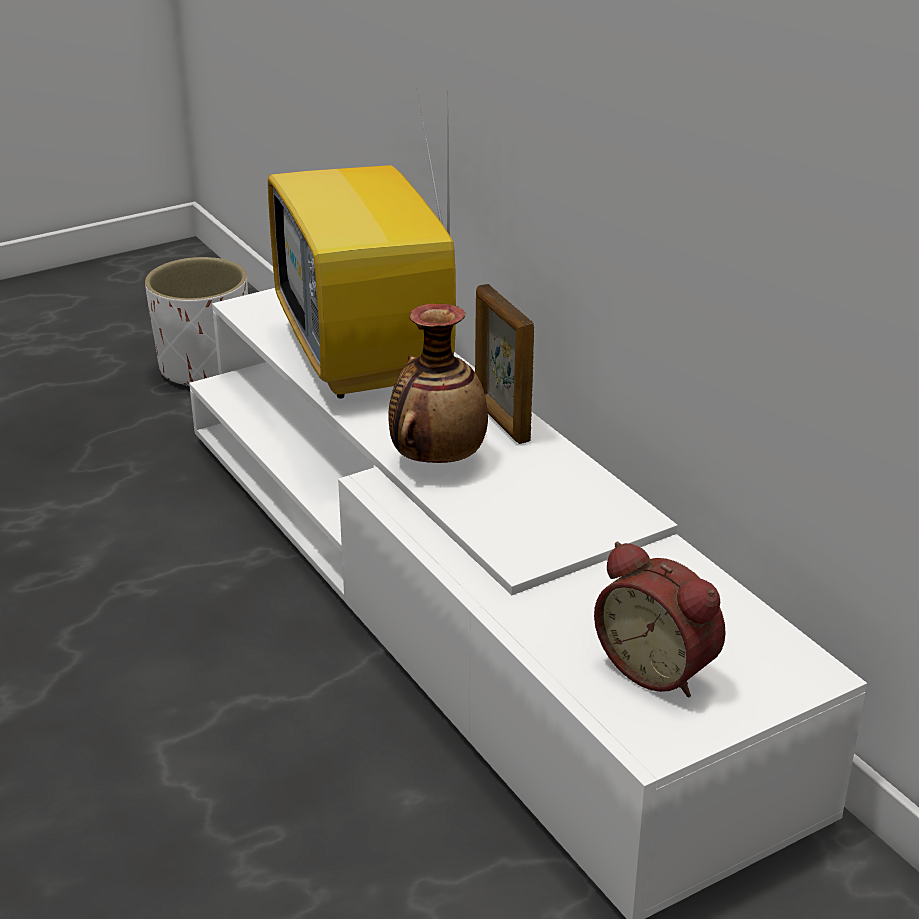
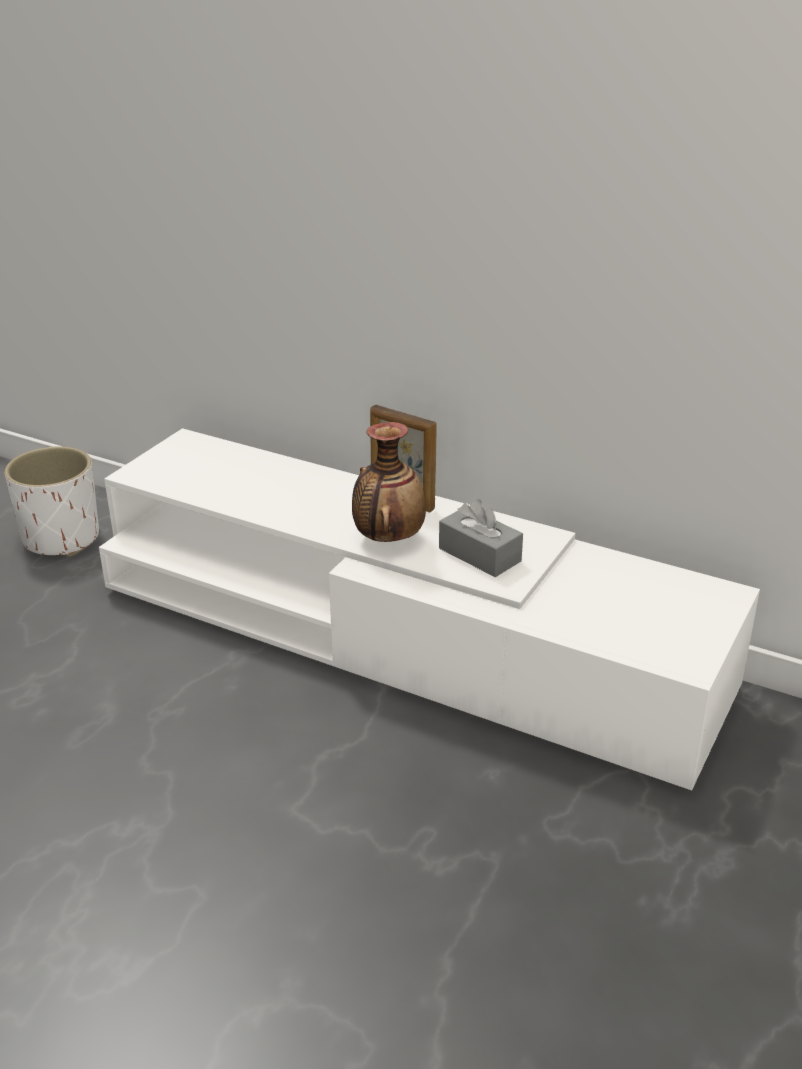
camera: 30 degrees left, 0 degrees up
television [268,91,456,399] -> none
alarm clock [594,542,726,697] -> none
none -> grey tissue box [439,499,523,577]

